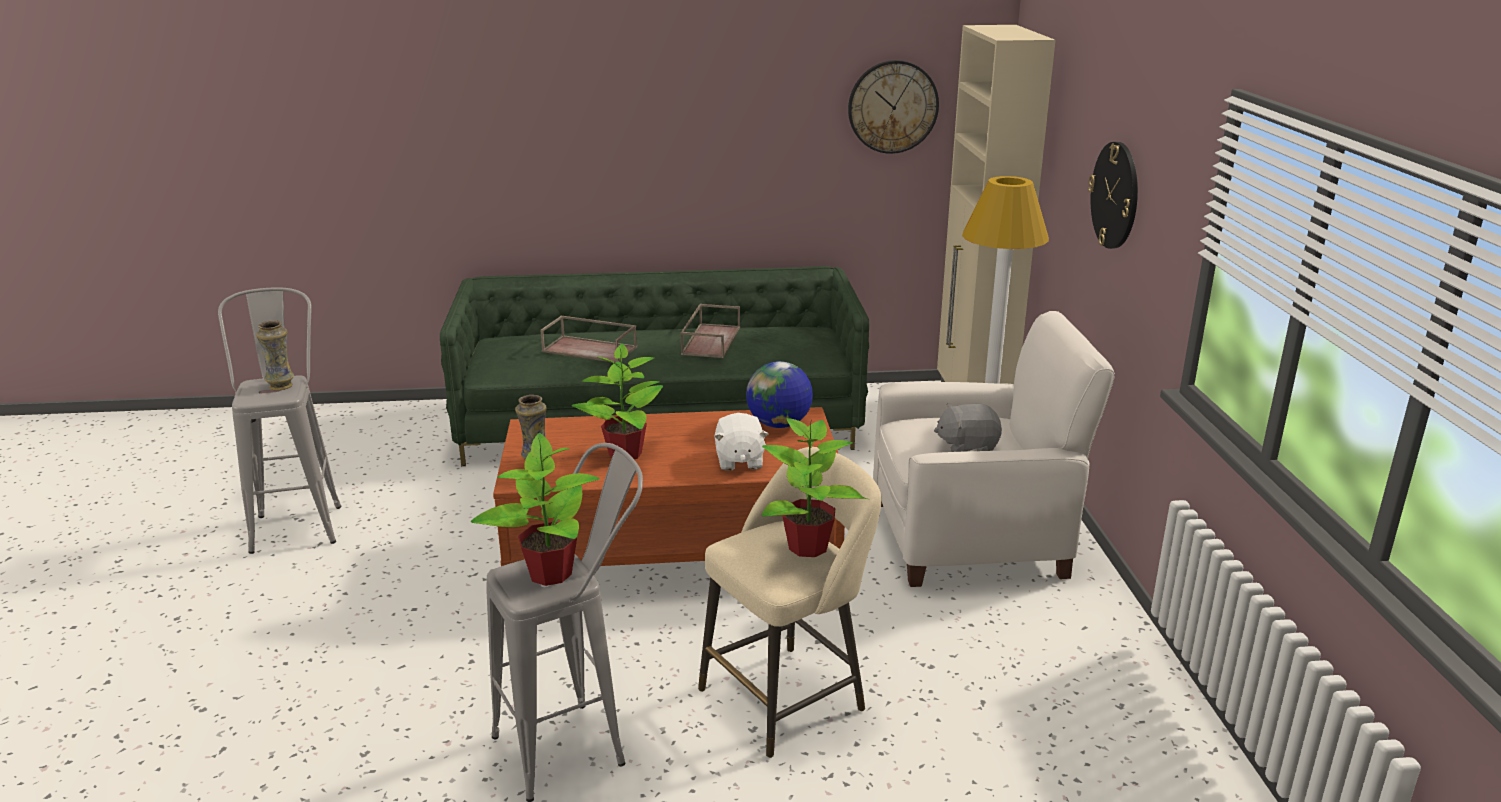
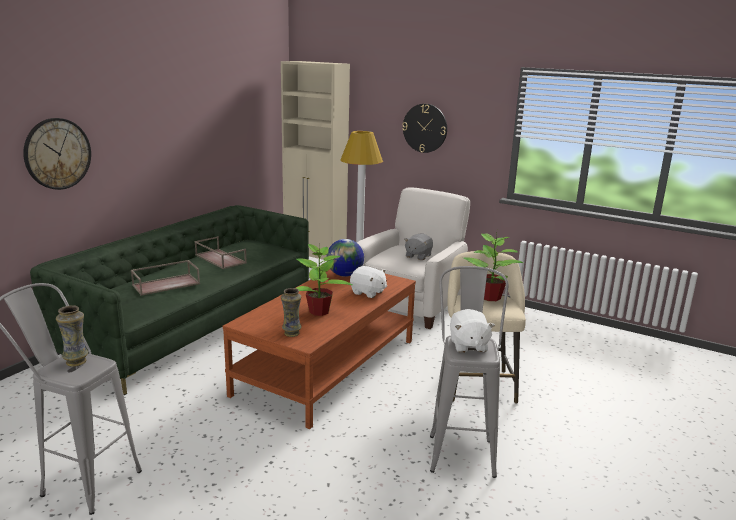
camera: 55 degrees left, 5 degrees down
potted plant [471,433,600,586] -> white plush toy [450,309,495,353]
wall clock [848,60,939,154] -> wall clock moved to [23,118,91,190]

